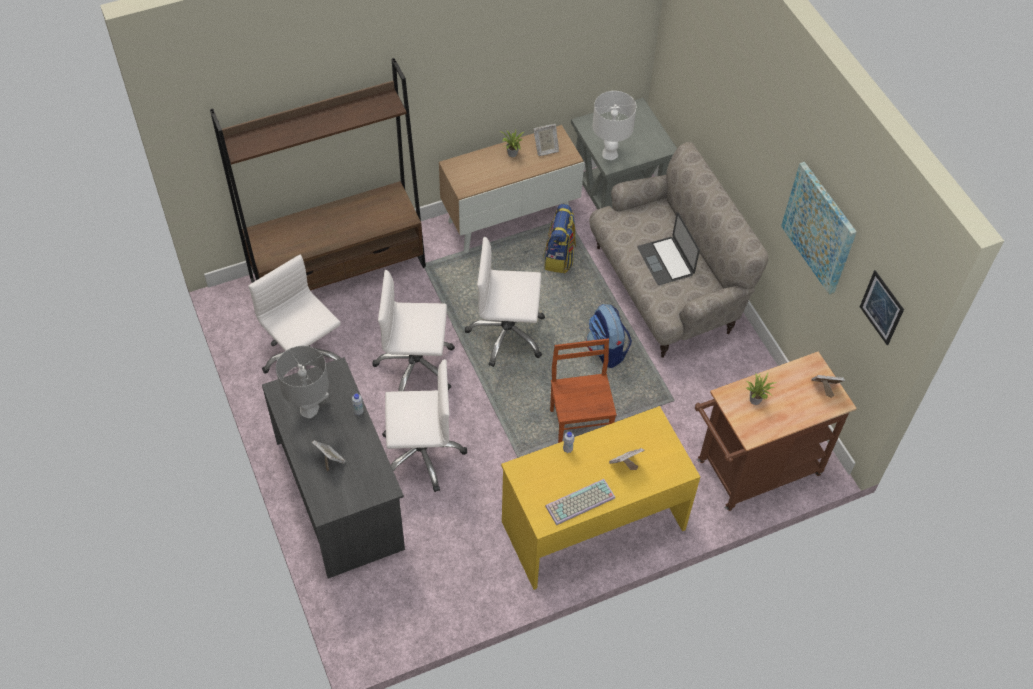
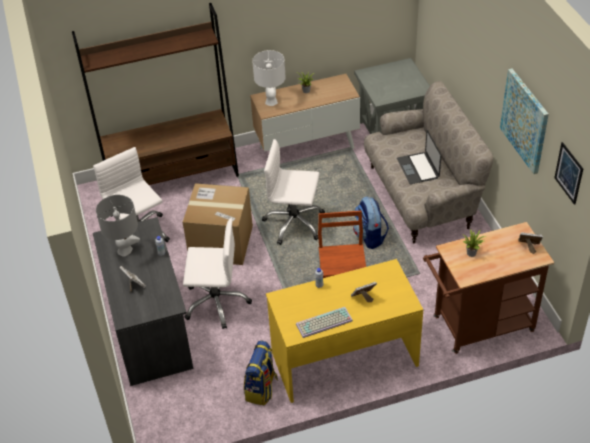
camera: 10 degrees right, 10 degrees down
white office chair [372,270,455,391] -> cardboard box [183,183,253,265]
picture frame [533,124,559,156] -> none
backpack [543,204,576,273] -> backpack moved to [244,341,278,406]
white table lamp [592,91,636,160] -> white table lamp moved to [252,50,286,106]

